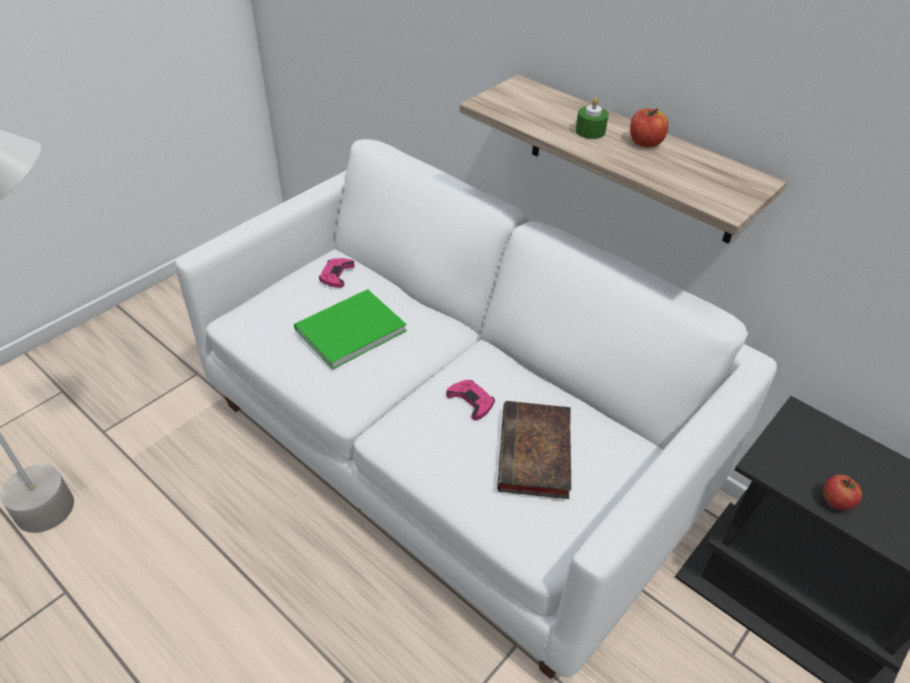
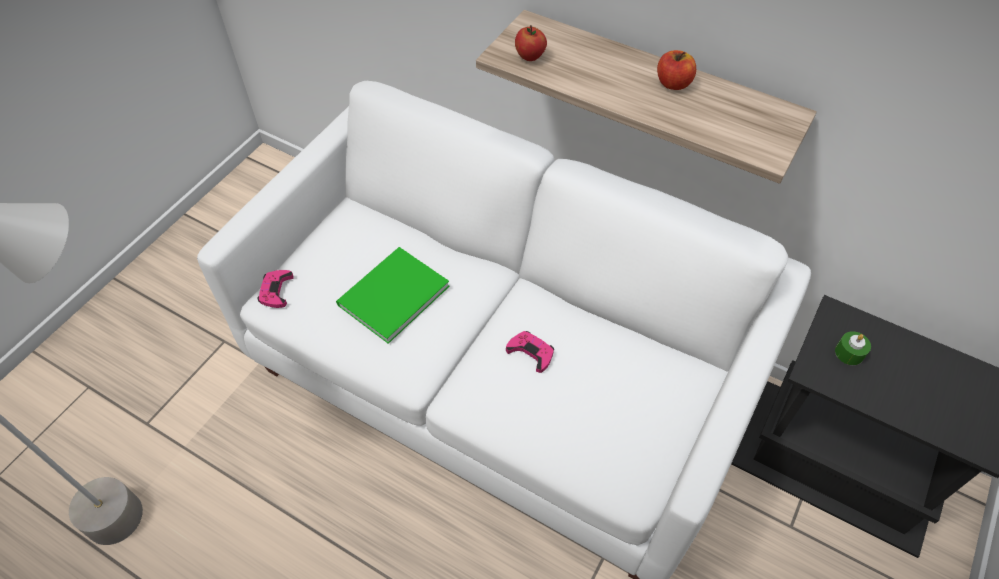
camera: 10 degrees left, 10 degrees up
pink game controller [319,258,355,288] -> pink game controller moved to [258,270,293,308]
book [497,401,571,499] -> none
green candle [575,97,609,139] -> green candle moved to [835,331,871,365]
apple [823,475,862,510] -> apple moved to [515,25,547,61]

